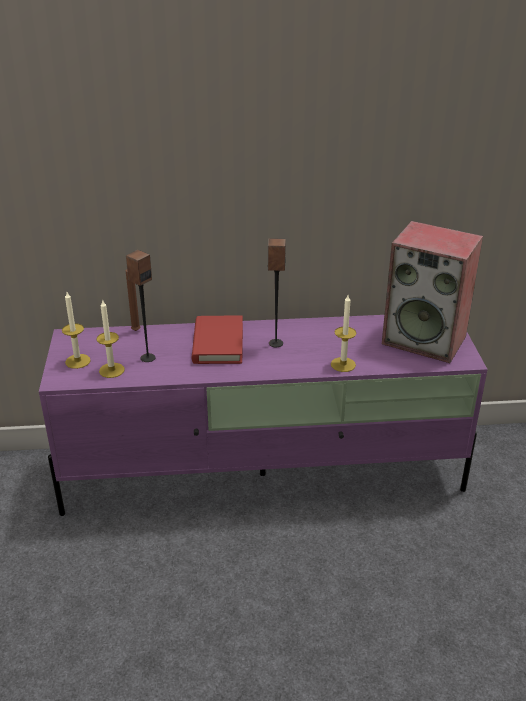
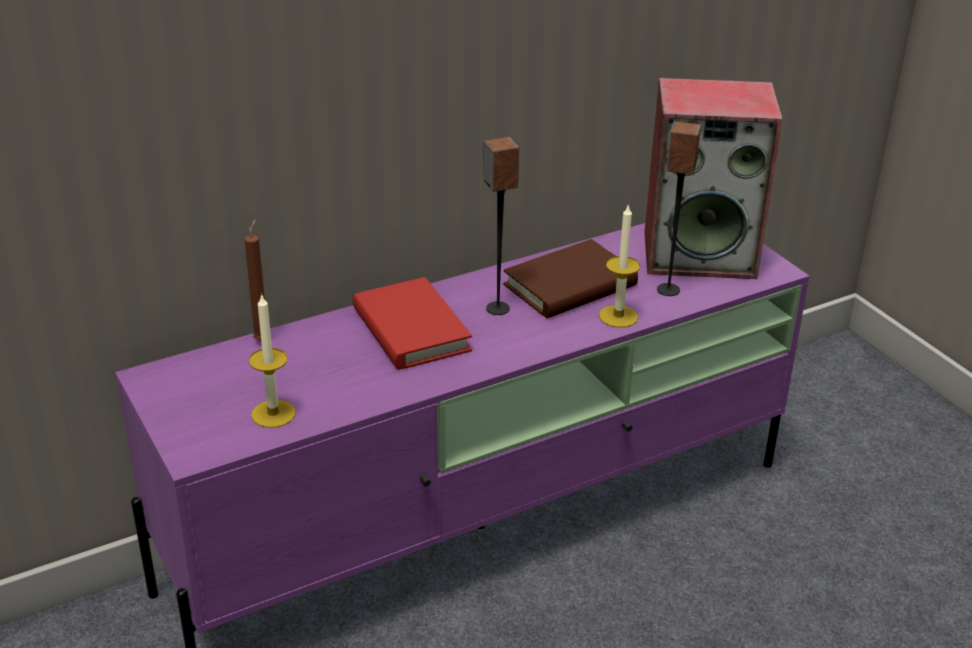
camera: 25 degrees left, 0 degrees up
candle [62,292,91,369] -> none
speaker [126,250,156,362] -> speaker moved to [657,121,701,296]
none -> brown book [503,239,638,318]

